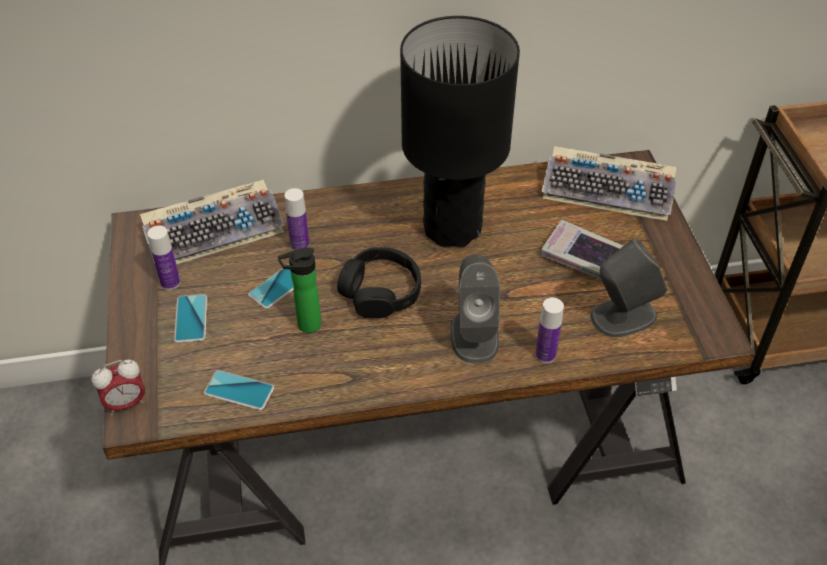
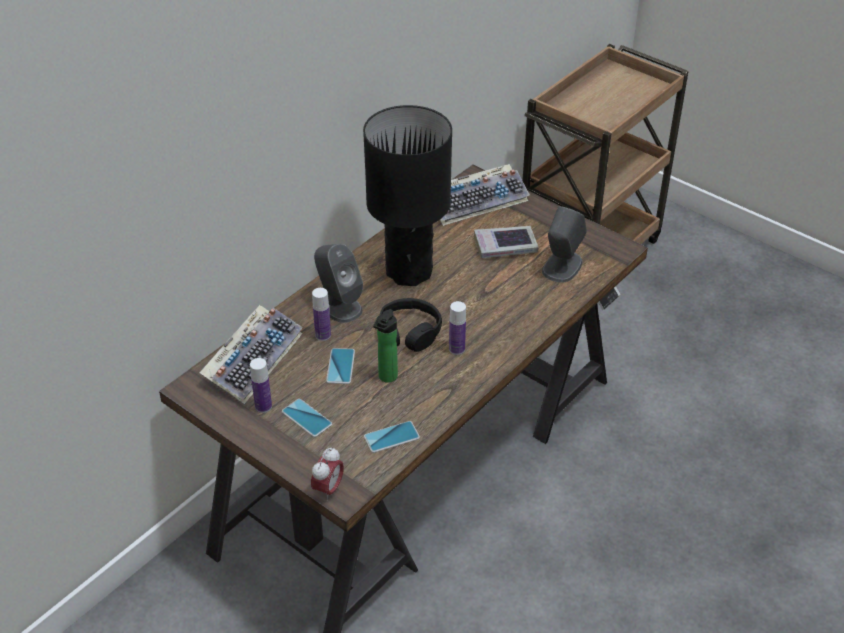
camera: 40 degrees left, 5 degrees down
grey speaker [451,255,500,364] -> grey speaker moved to [314,244,363,323]
bottle [535,298,564,363] -> bottle moved to [449,301,466,355]

